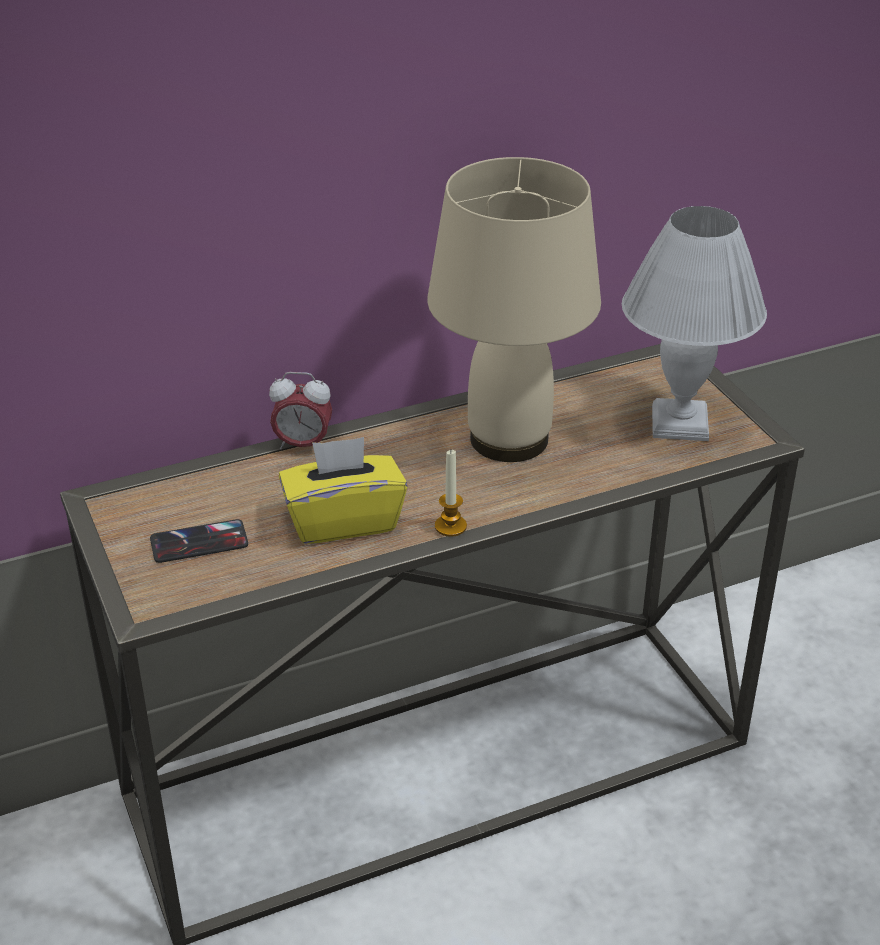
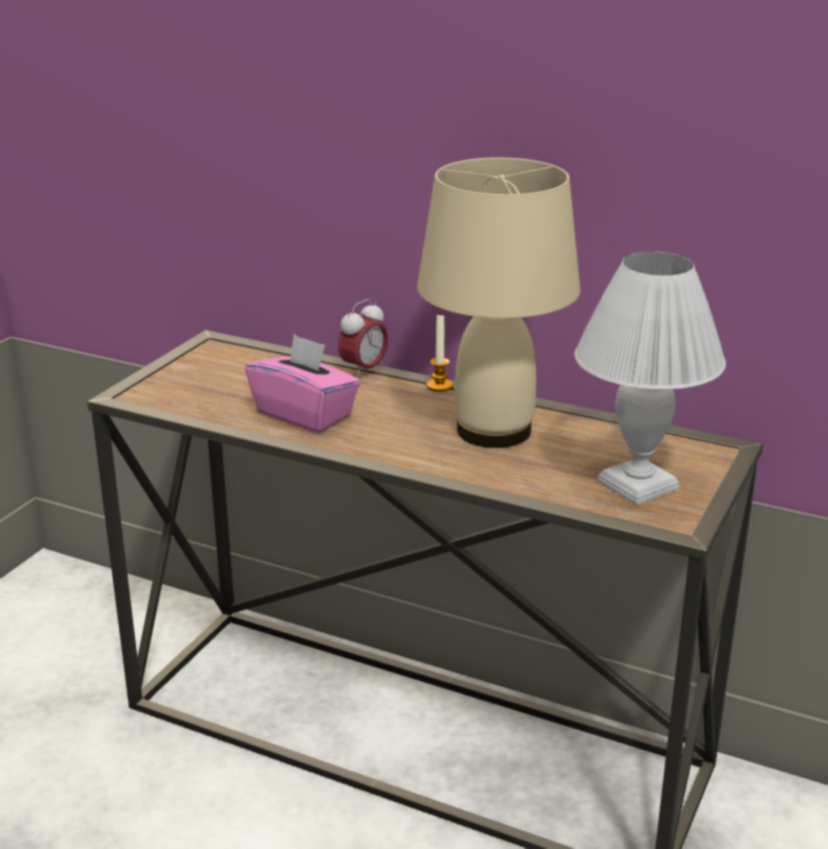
camera: 50 degrees right, 10 degrees down
phone [150,519,248,563] -> none
alarm clock [269,372,332,450] -> alarm clock turned 105 degrees counterclockwise [338,299,389,378]
yellow tissue box [279,437,407,544] -> pink tissue box [245,334,361,433]
candle [435,450,467,537] -> candle moved to [427,313,453,392]

